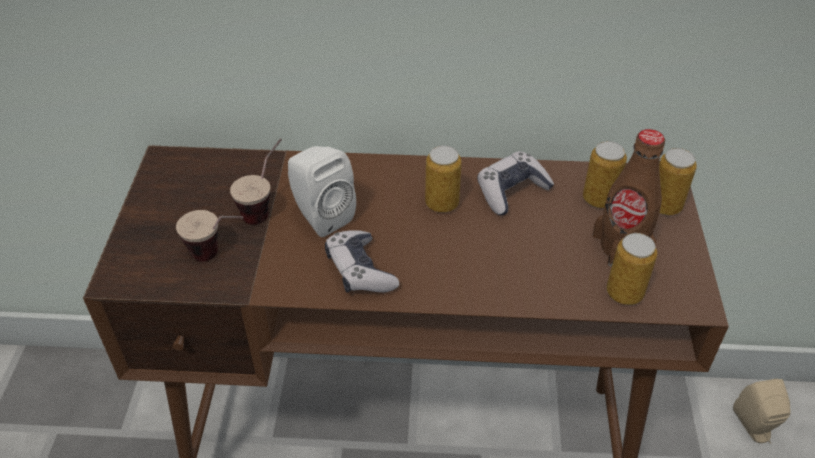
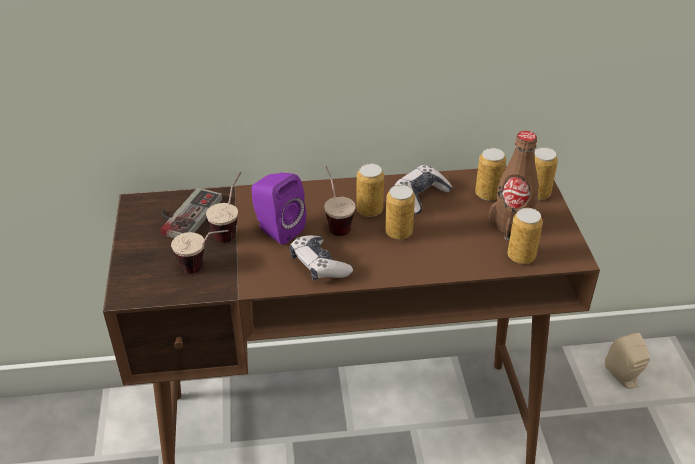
camera: 10 degrees left, 5 degrees down
white speaker [288,146,356,237] -> purple speaker [251,173,306,245]
none -> game controller [161,187,222,238]
none -> cup [324,166,356,236]
none -> can [385,185,415,240]

